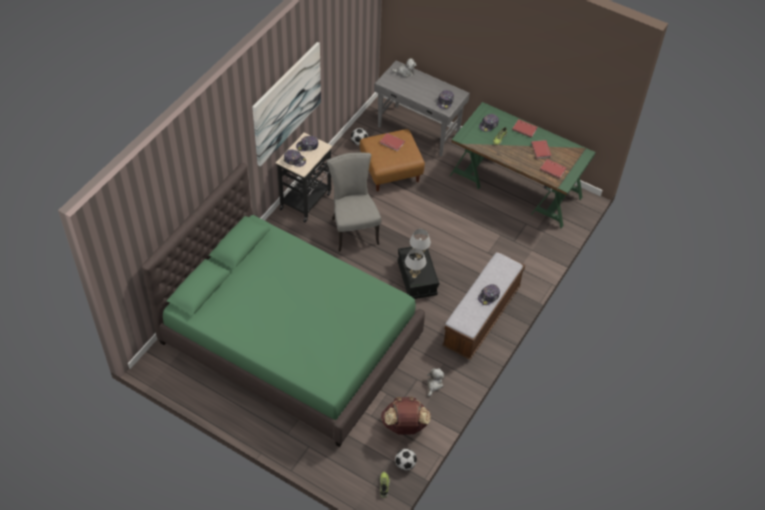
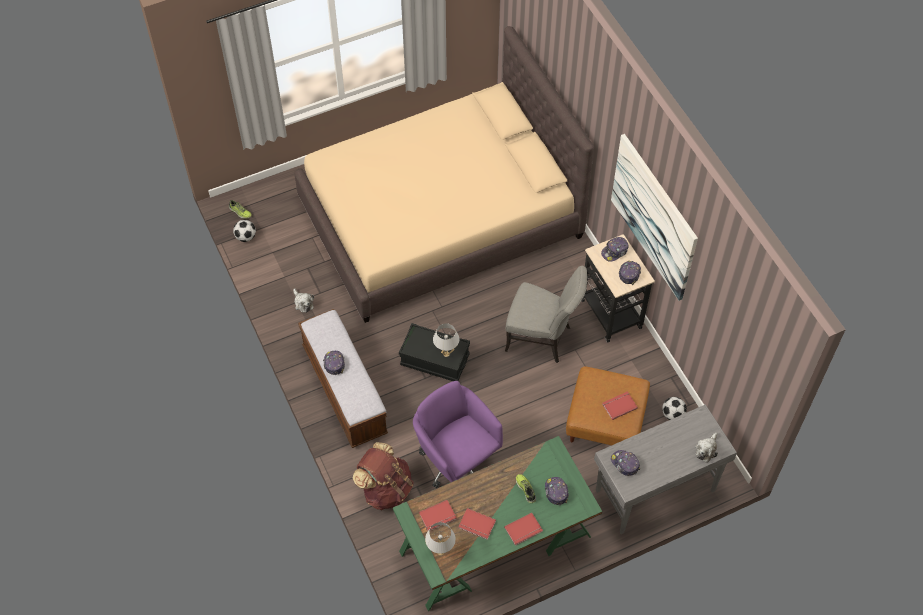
camera: 125 degrees right, 5 degrees up
green bed [141,163,425,447] -> beige bed [295,26,594,323]
brown backpack [381,396,431,435] -> brown backpack moved to [353,442,414,511]
white table lamp [405,248,426,278] -> white table lamp moved to [425,522,456,556]
none -> purple office chair [413,381,503,488]

